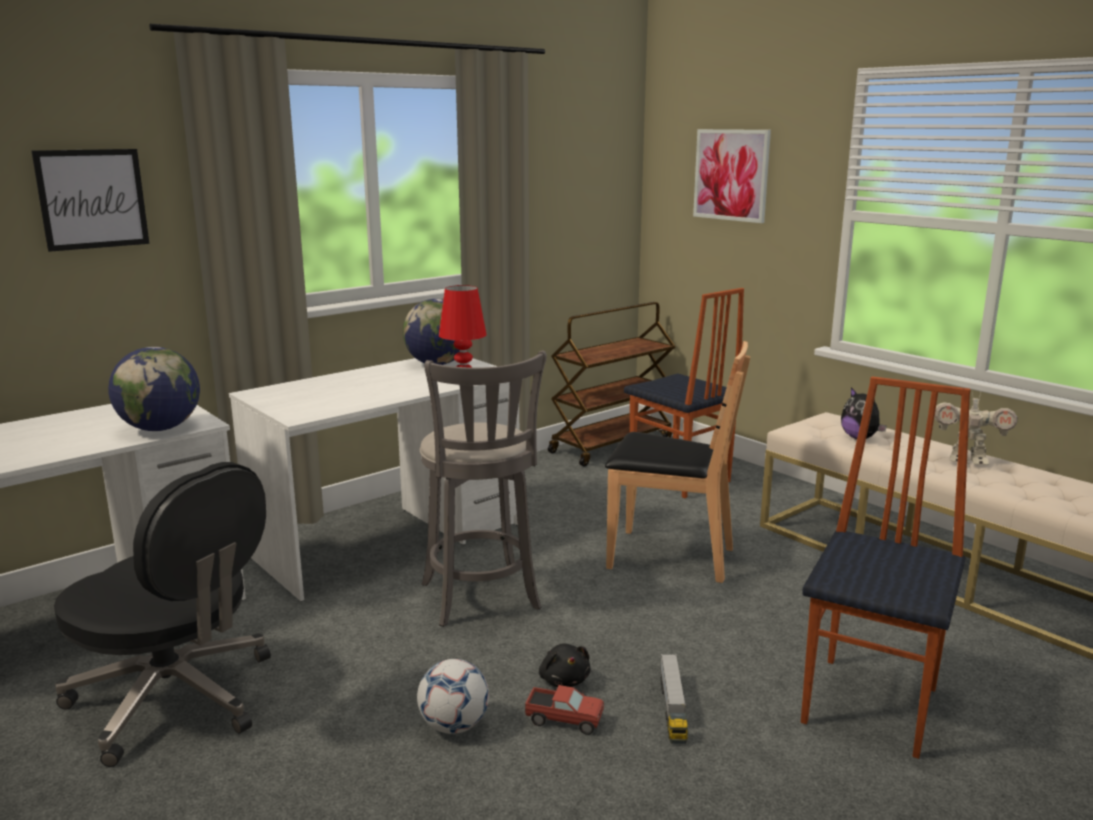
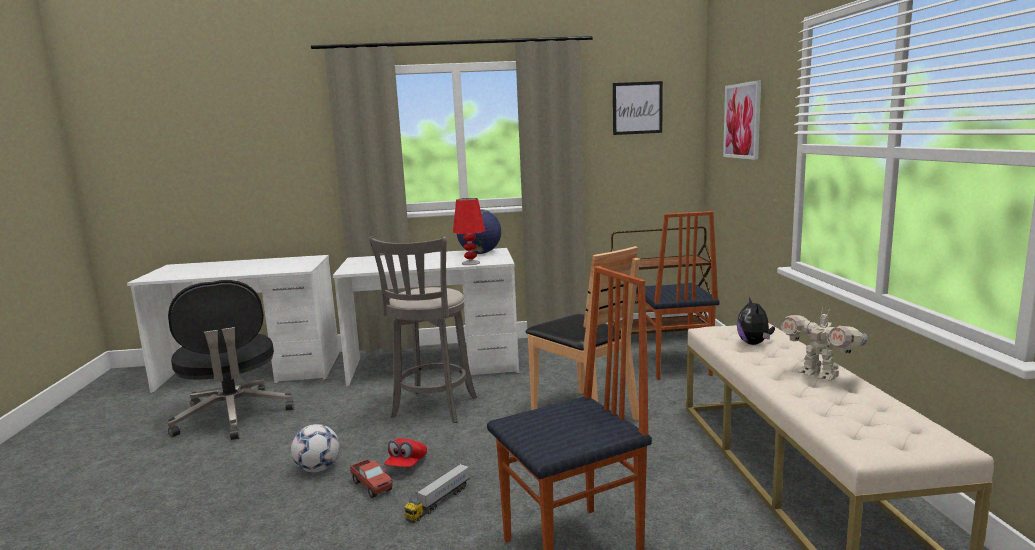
camera: 35 degrees right, 5 degrees down
picture [31,149,149,252] -> picture moved to [613,81,663,135]
globe [108,347,200,431] -> none
black plush toy [539,643,590,687] -> red cap [384,438,427,467]

